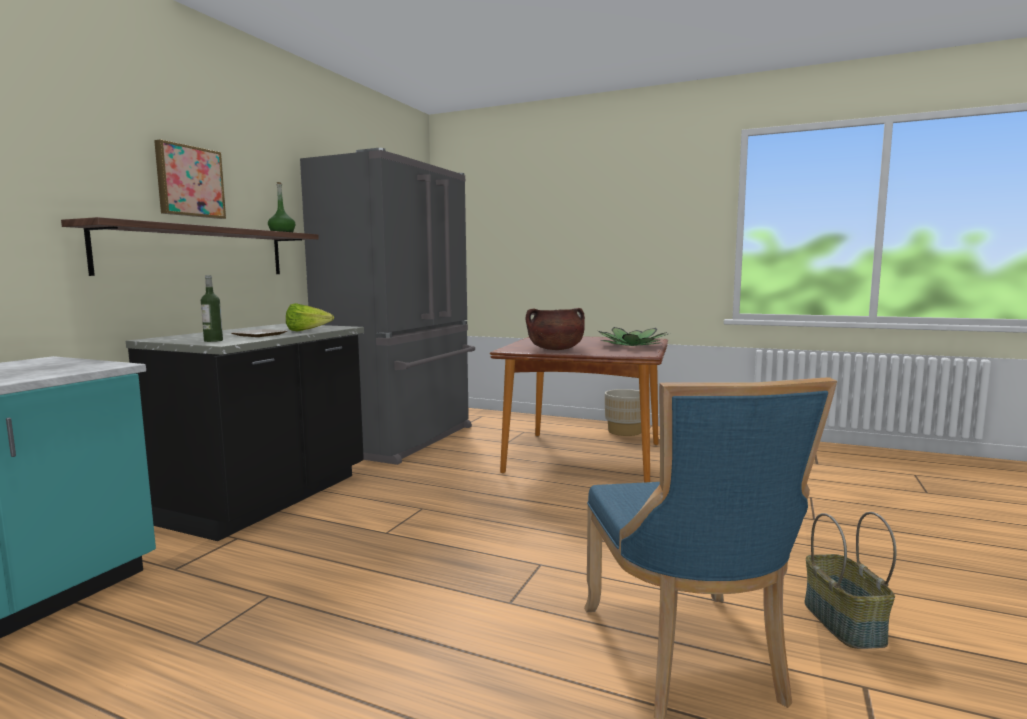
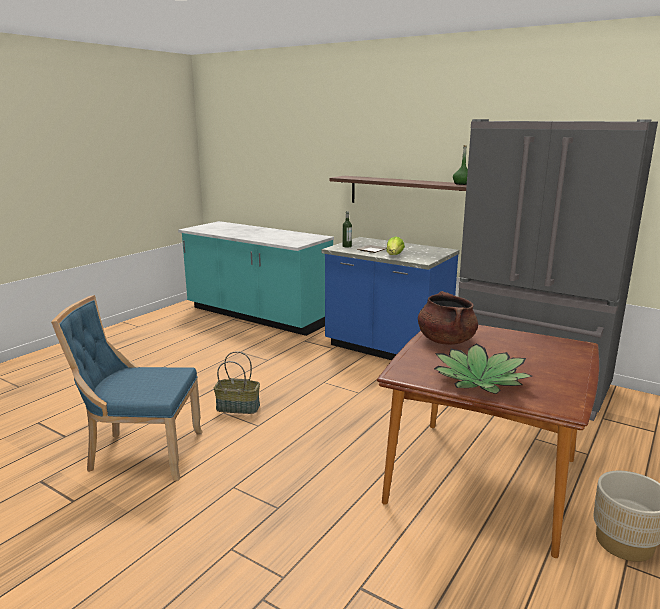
camera: 100 degrees right, 10 degrees up
black counter [126,324,364,541] -> blue counter [322,237,460,360]
picture [154,139,226,219] -> none
basket [804,512,896,649] -> basket moved to [214,351,260,414]

